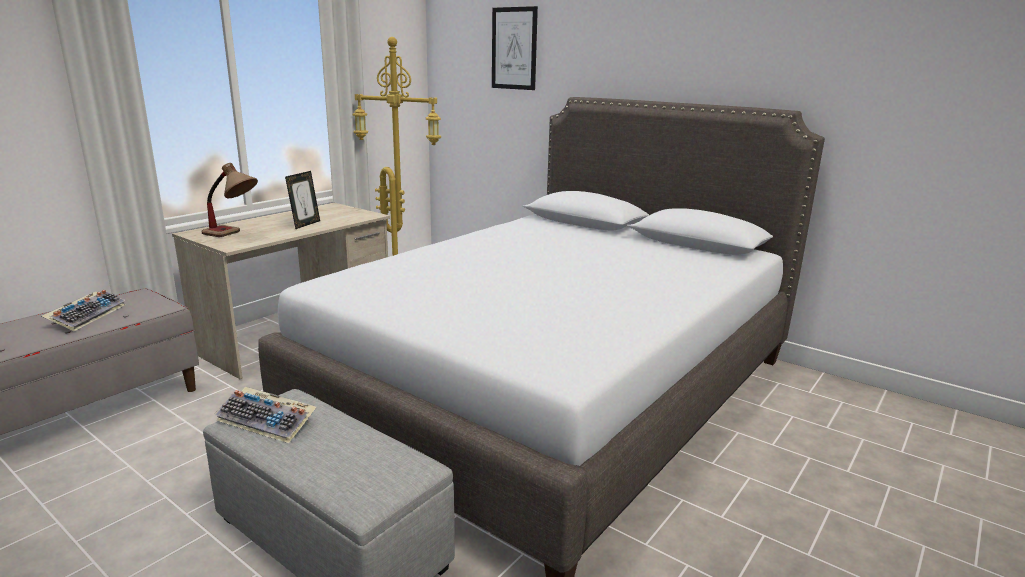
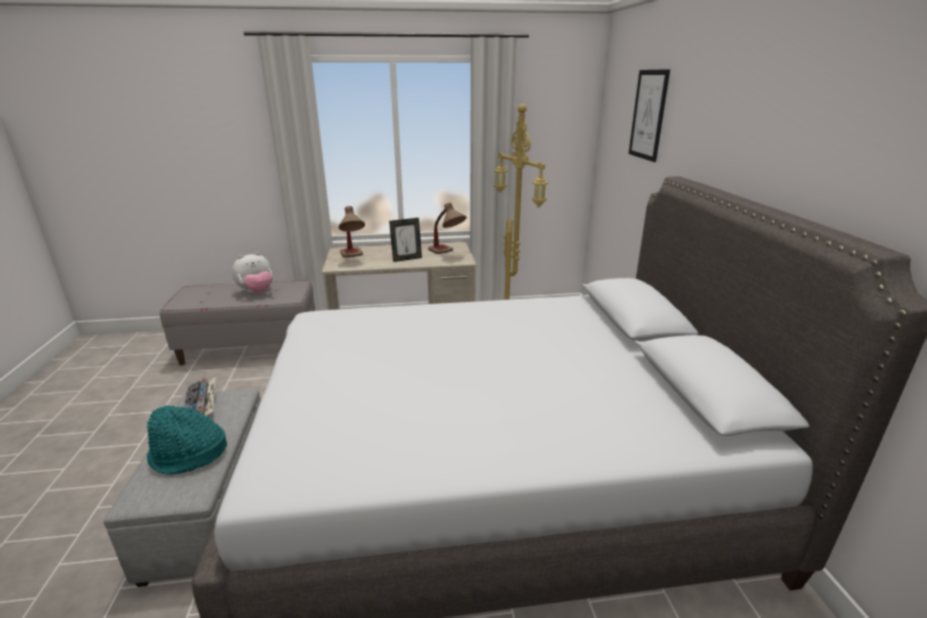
camera: 45 degrees right, 5 degrees up
keyboard [42,290,125,331] -> plush toy [232,252,273,293]
none -> turquoise hat [147,406,227,475]
none -> table lamp [428,203,467,254]

